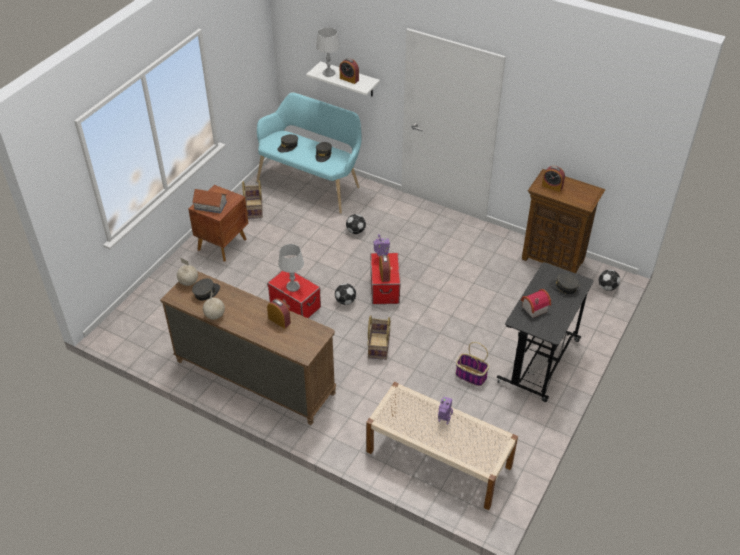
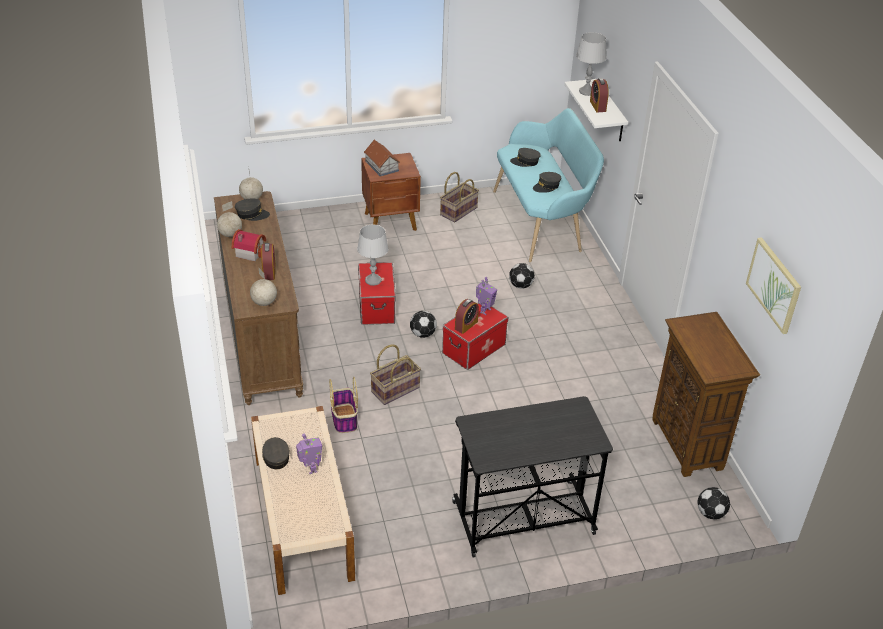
camera: 45 degrees right, 5 degrees down
basket [456,342,489,386] -> basket moved to [329,377,358,433]
toy house [521,289,551,318] -> toy house moved to [232,229,266,261]
alarm clock [542,166,565,192] -> none
grey cap [549,273,580,294] -> grey cap moved to [262,437,289,469]
none -> globe [250,268,277,306]
none -> picture [746,237,801,334]

